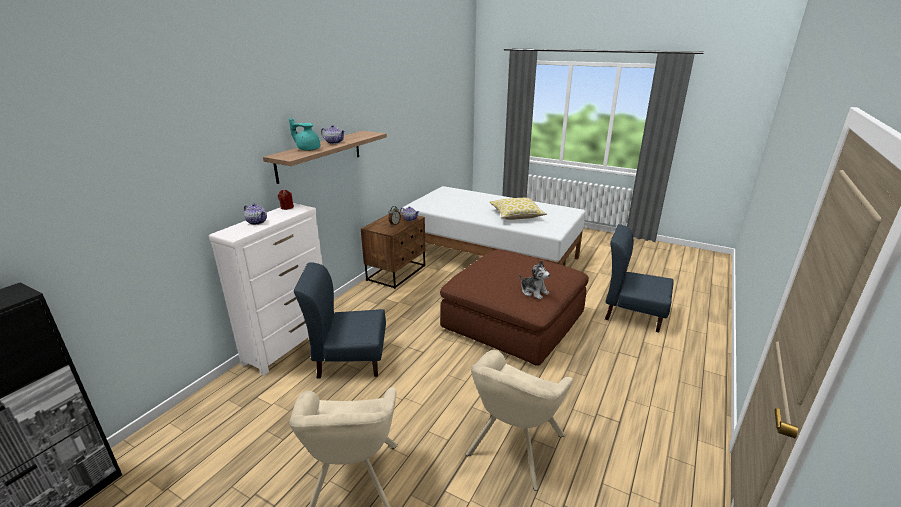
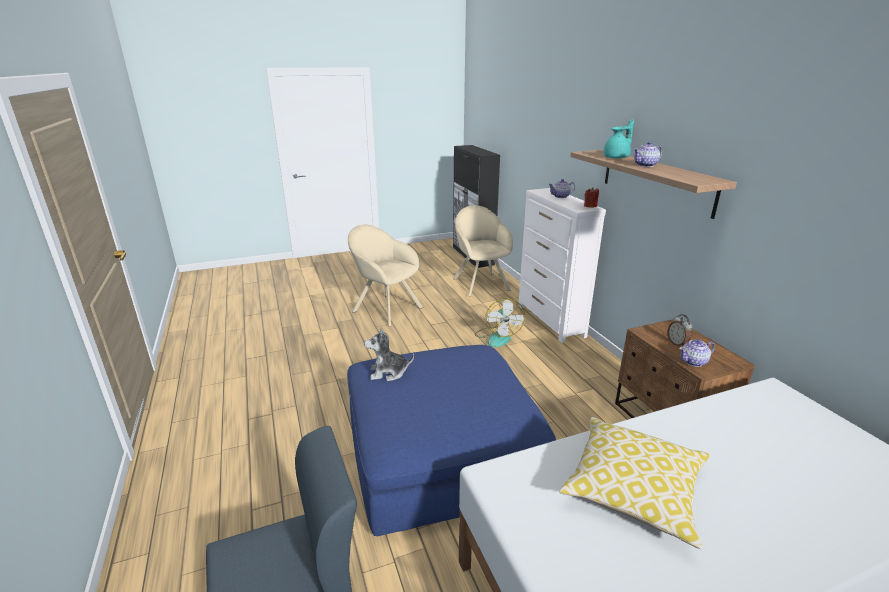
camera: 130 degrees right, 0 degrees up
blue chair [294,262,386,379] -> fan [475,298,525,347]
brown ottoman [440,250,589,366] -> blue ottoman [347,345,556,536]
beige armchair [465,350,573,491] -> beige armchair moved to [453,205,513,297]

